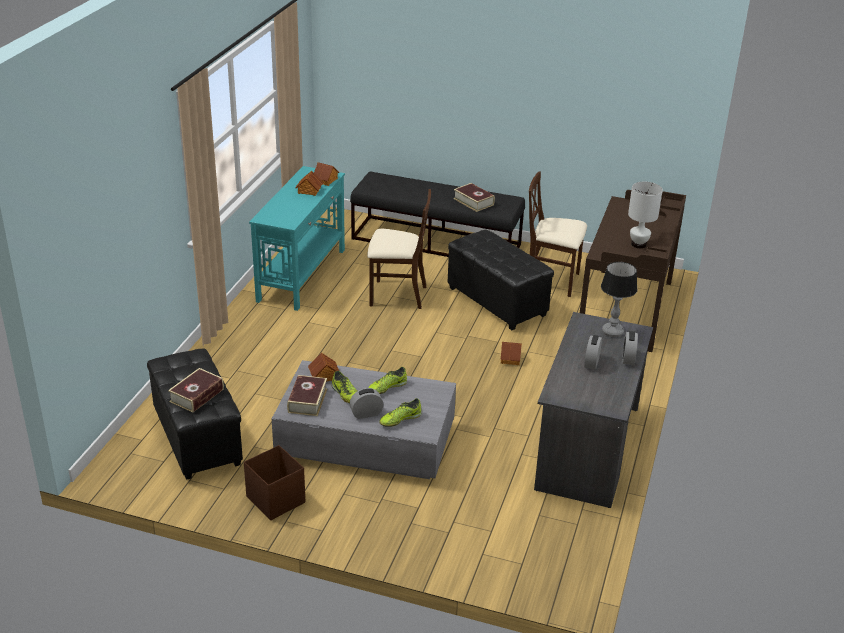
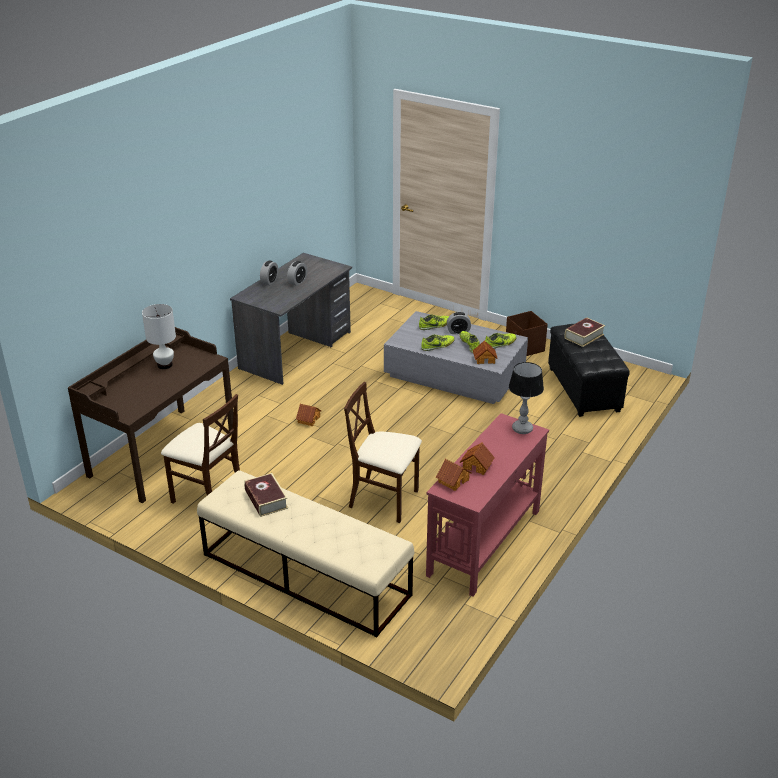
camera: 165 degrees left, 0 degrees up
turquoise console table [249,166,345,311] -> red console table [426,413,549,597]
book [287,375,327,416] -> shoe [485,333,516,349]
black bench [350,172,525,257] -> beige bench [197,470,414,638]
black ottoman [448,230,554,330] -> none
table lamp [601,262,637,337] -> table lamp moved to [509,362,544,434]

